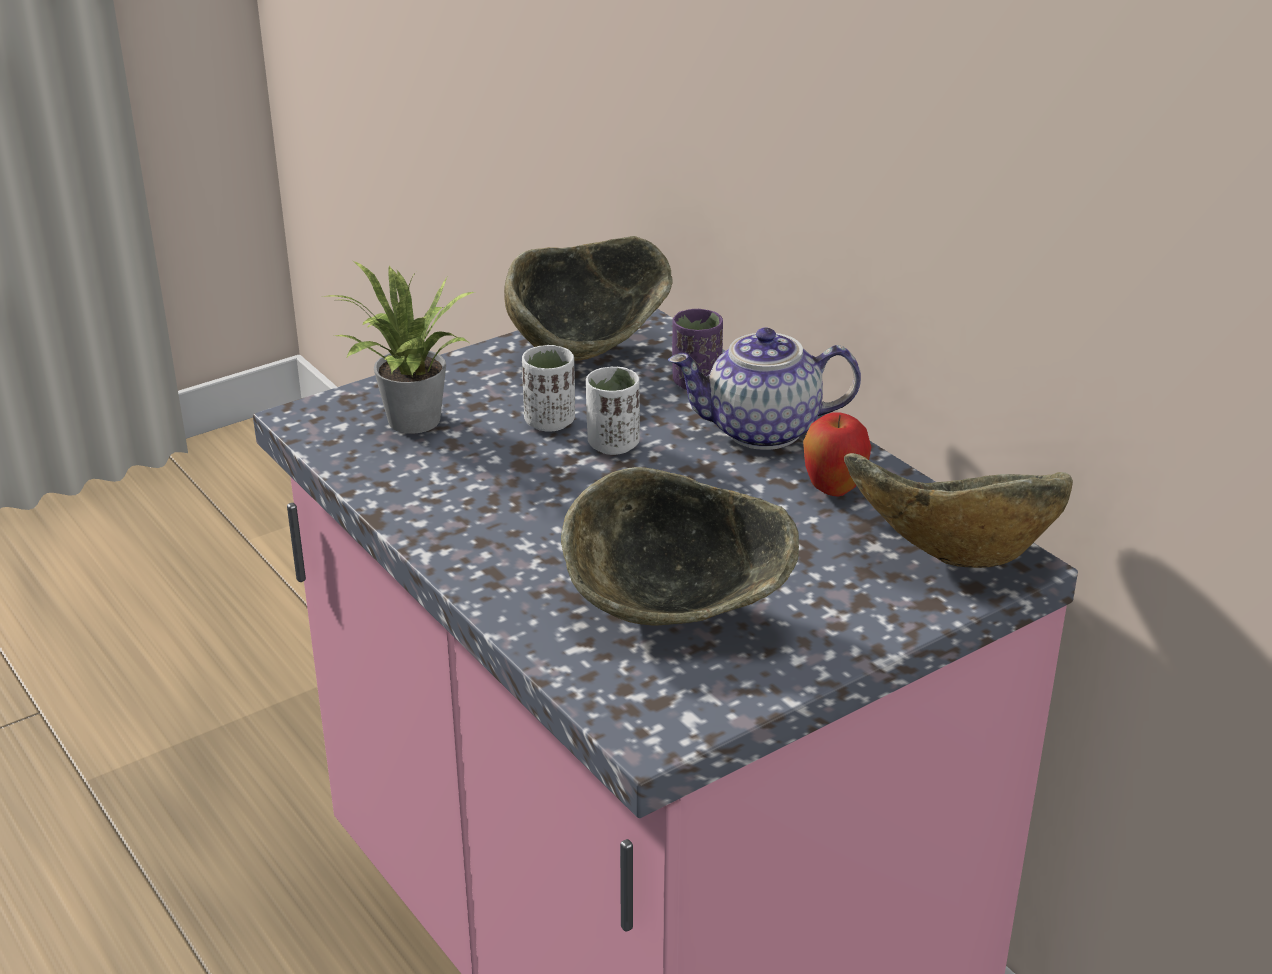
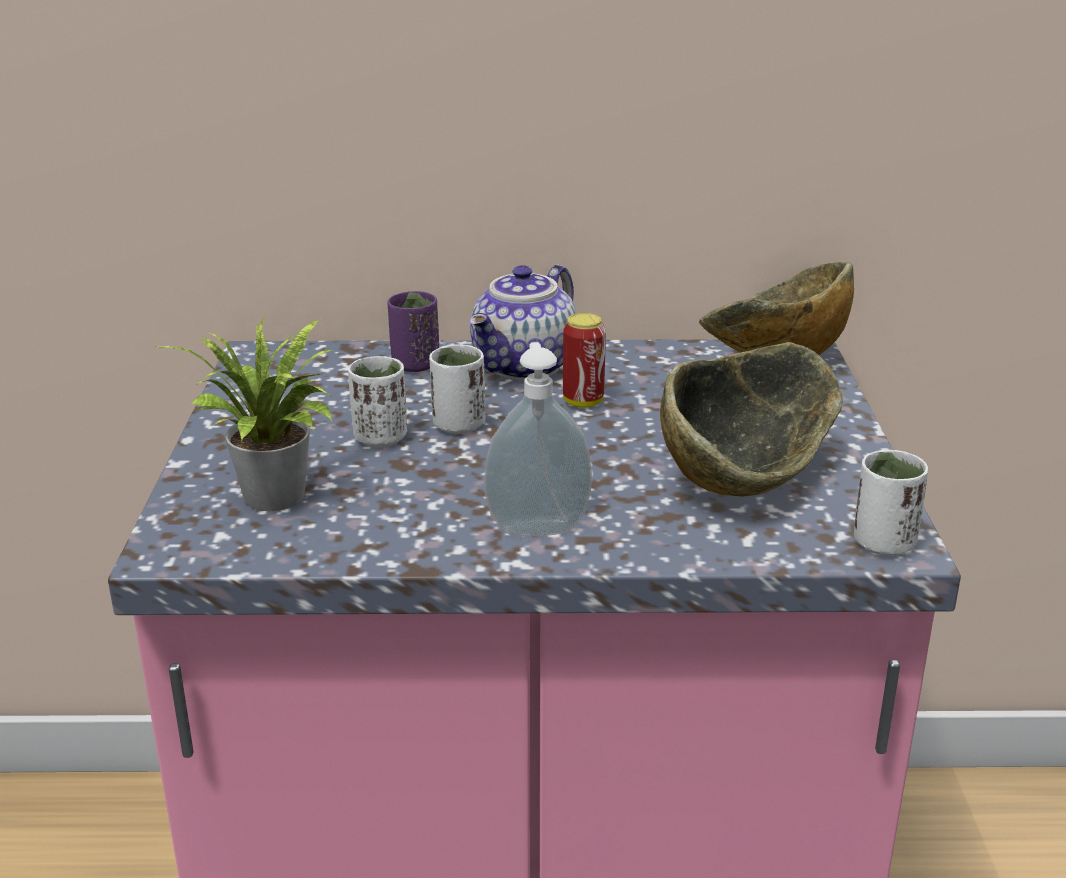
camera: 55 degrees left, 5 degrees down
bowl [504,236,673,361] -> none
apple [803,412,871,496] -> none
none -> soap dispenser [484,342,592,536]
none -> can [563,313,606,408]
none -> white cup [854,450,928,556]

